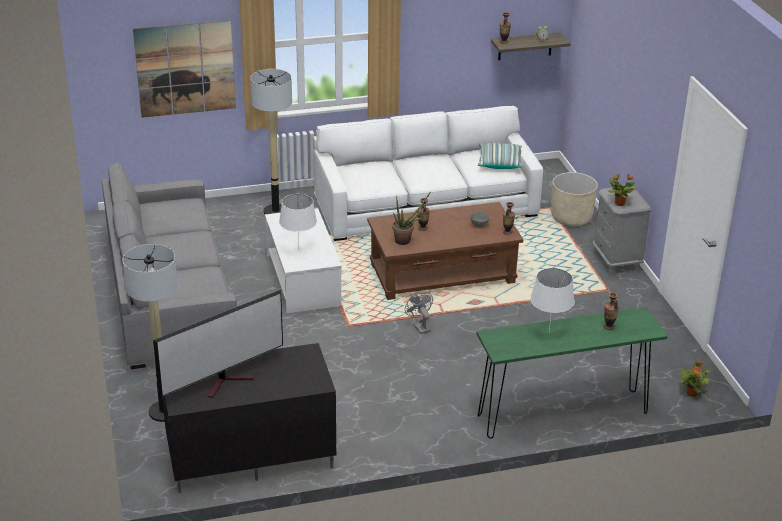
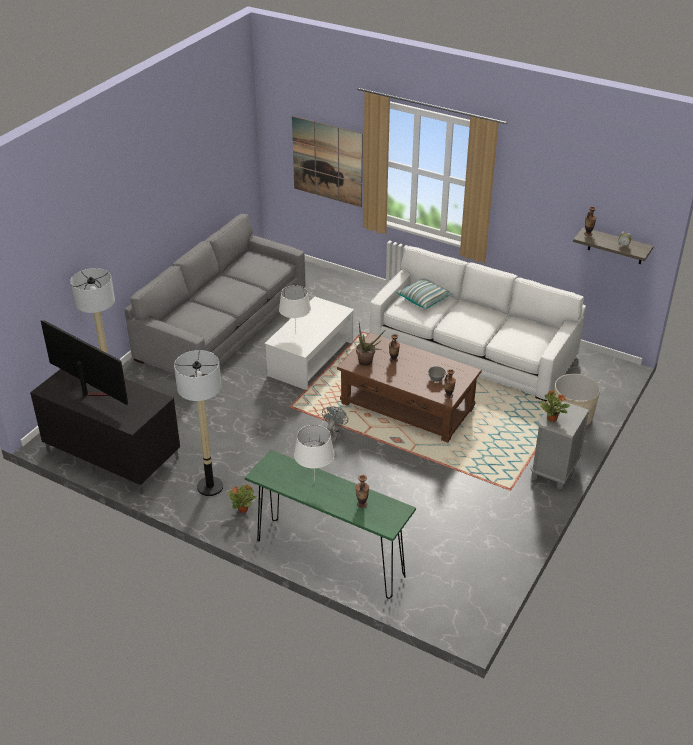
camera: 45 degrees right, 5 degrees up
television [153,290,283,398] -> television turned 150 degrees counterclockwise [41,320,128,405]
floor lamp [250,69,292,214] -> floor lamp moved to [174,350,223,496]
pillow [478,143,523,169] -> pillow moved to [396,279,453,309]
potted plant [680,361,711,397] -> potted plant moved to [227,484,257,513]

